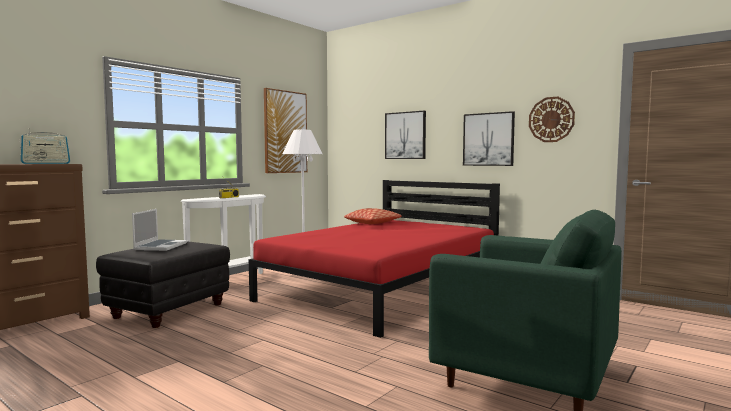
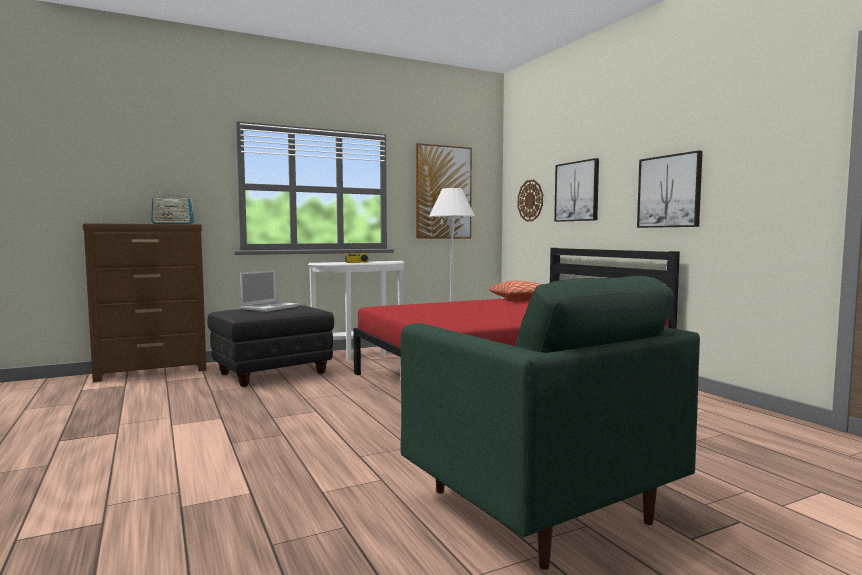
camera: 25 degrees right, 0 degrees up
wall clock [529,97,575,142] -> wall clock moved to [518,179,543,221]

